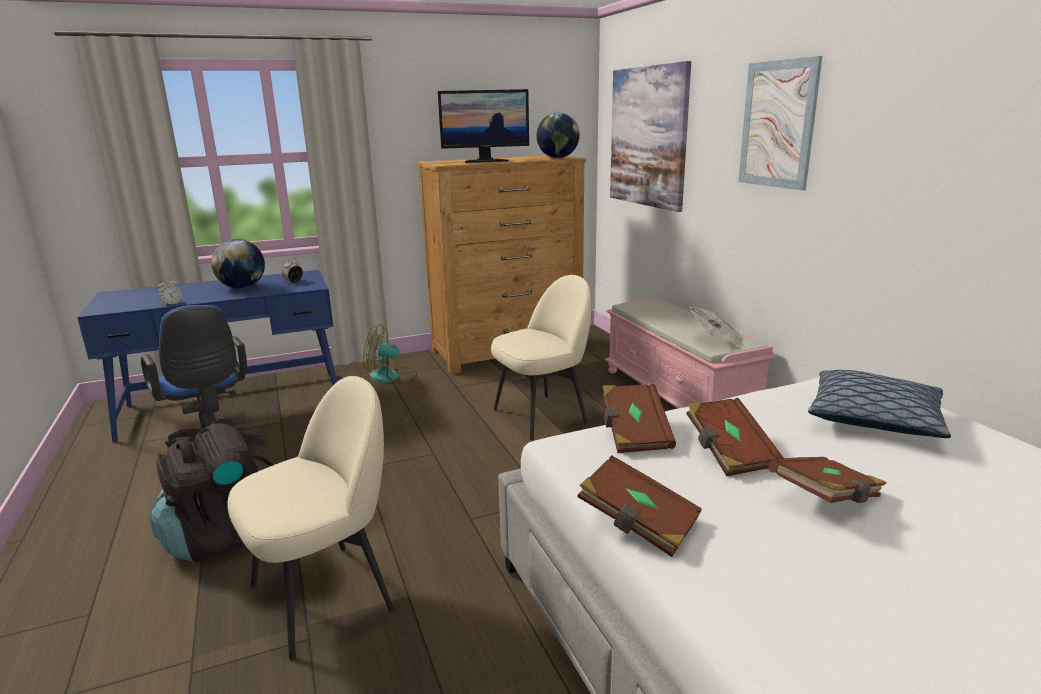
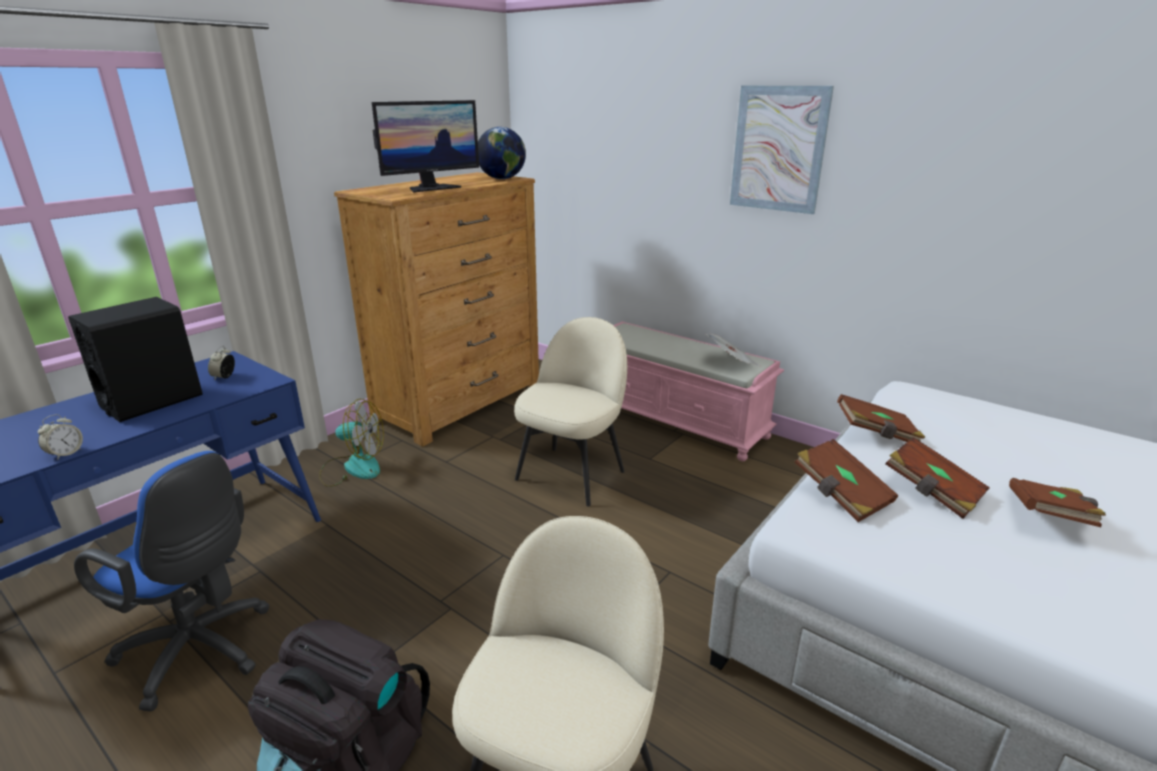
camera: 30 degrees left, 5 degrees up
globe [211,239,265,289] -> black speaker [68,297,202,422]
fan [363,324,417,384] -> fan turned 150 degrees counterclockwise [319,399,384,487]
brown book [577,456,702,557] -> brown book moved to [837,394,925,442]
picture [610,61,691,212] -> none
pillow [808,370,951,438] -> none

